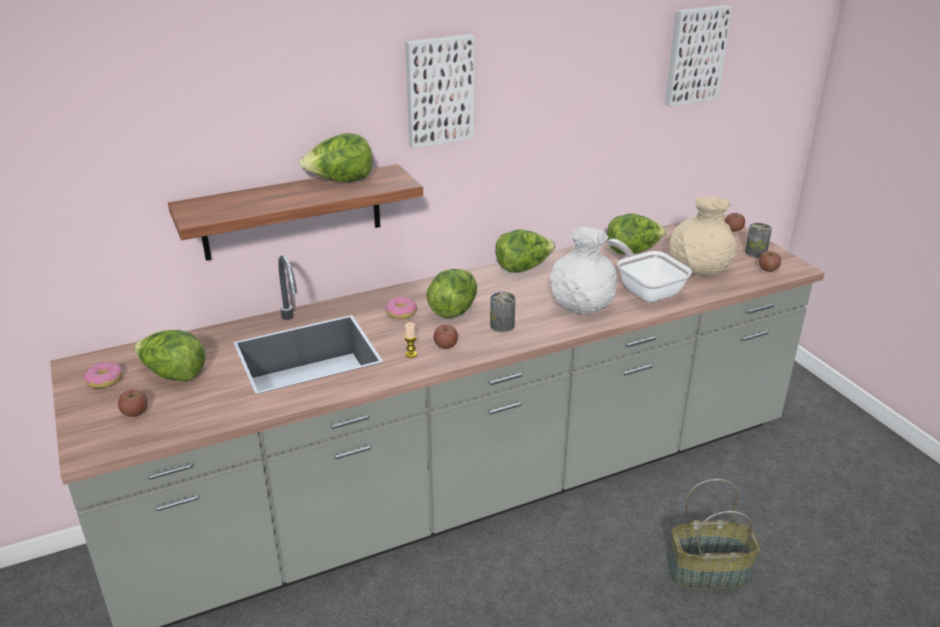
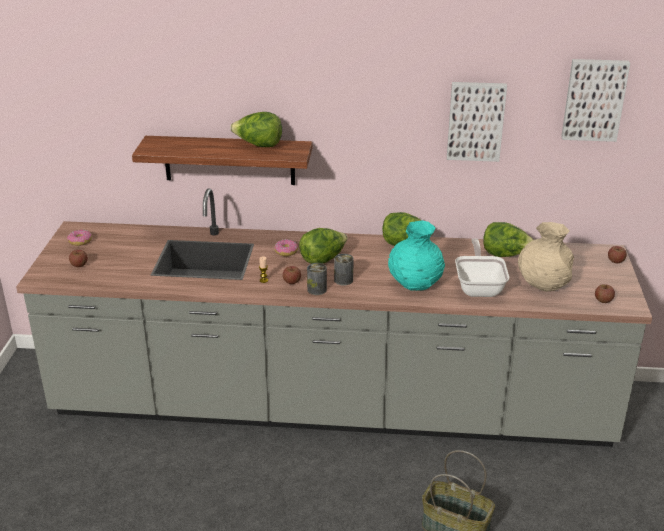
camera: 30 degrees right, 0 degrees up
lettuce [134,330,205,382] -> none
picture [405,34,475,149] -> picture moved to [447,82,507,162]
white vase [551,227,617,315] -> turquoise vase [388,220,445,291]
can [745,223,772,258] -> can moved to [307,263,327,295]

